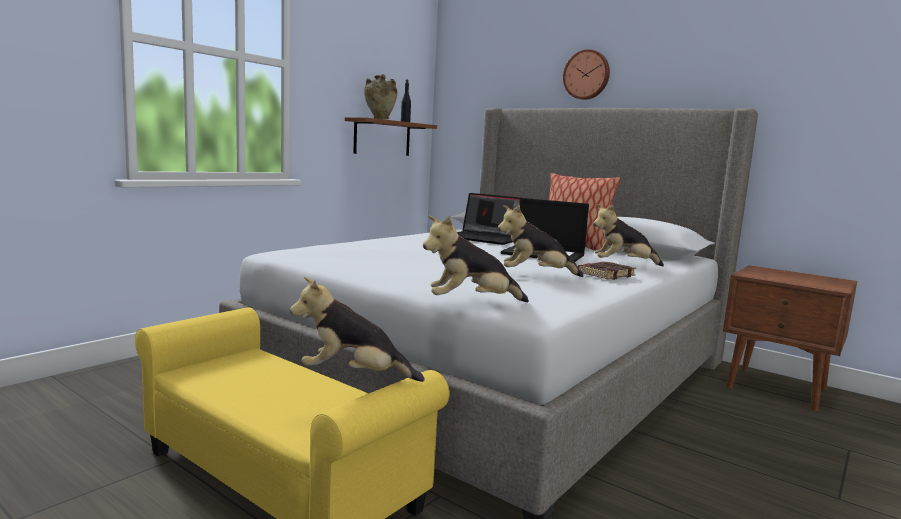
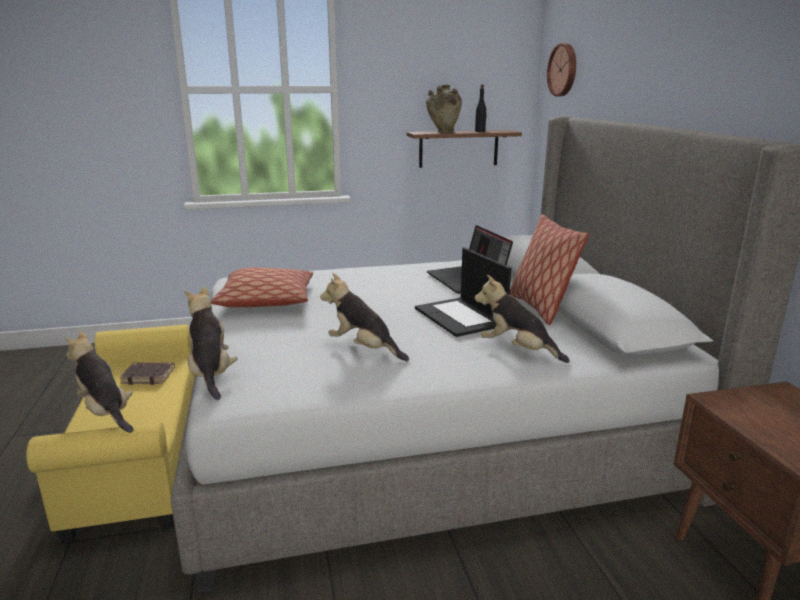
camera: 40 degrees right, 10 degrees up
plush toy [423,215,529,302] -> plush toy turned 45 degrees clockwise [184,286,238,400]
wall clock [563,49,610,100] -> wall clock moved to [547,43,576,96]
brown book [578,262,636,280] -> brown book moved to [119,362,175,385]
none -> pillow [211,267,313,307]

